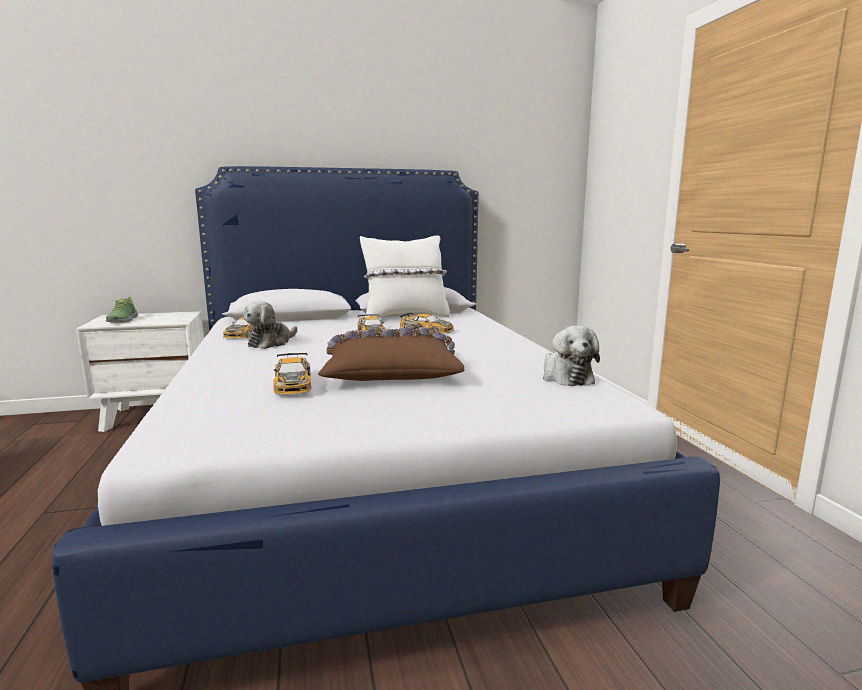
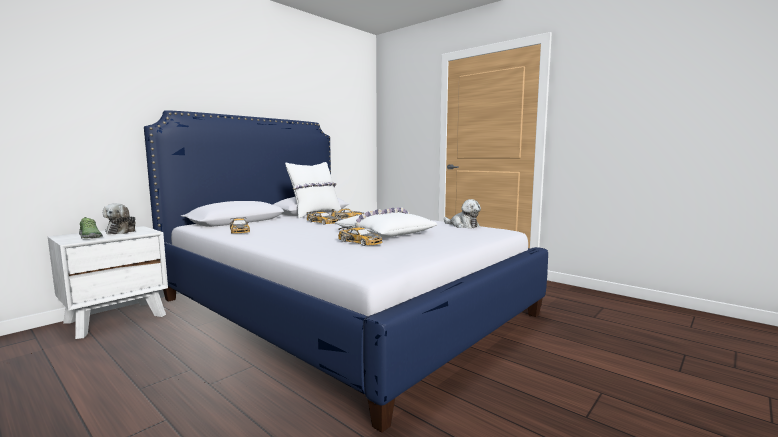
camera: 35 degrees left, 5 degrees down
plush toy [244,301,298,349] -> plush toy moved to [103,203,135,234]
brown pillow [318,327,464,381] -> white pillow [335,207,438,237]

